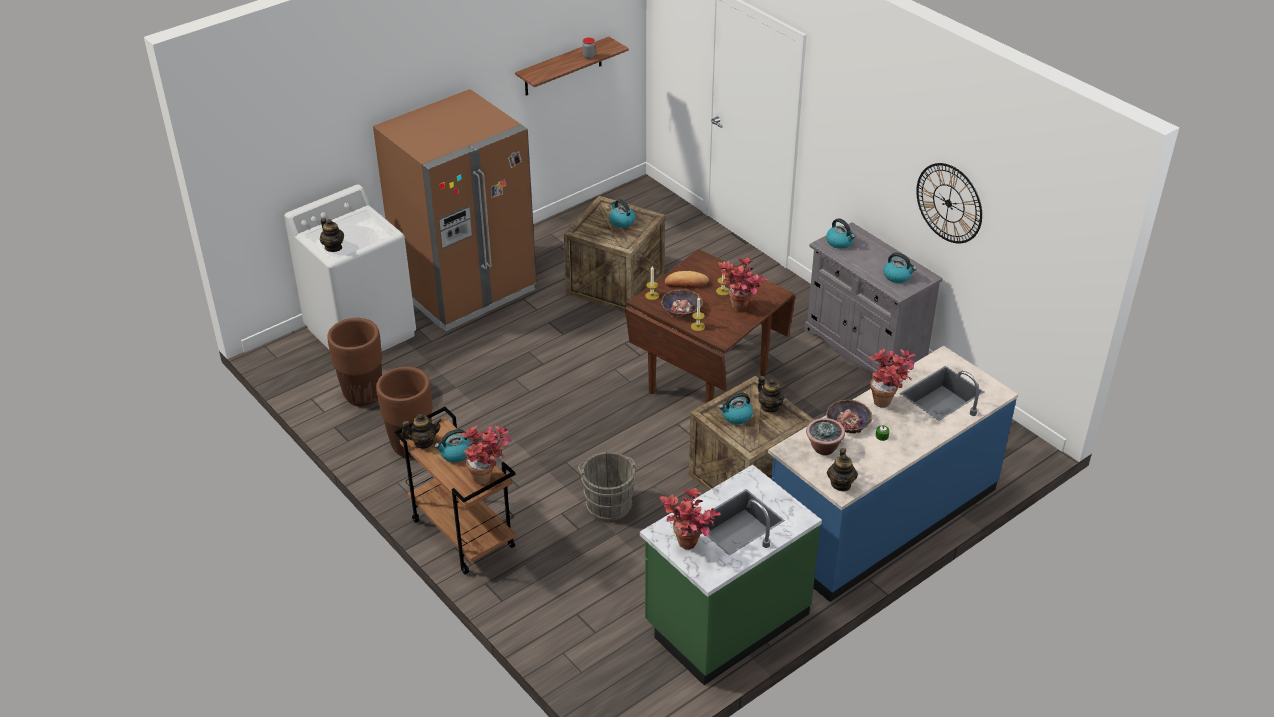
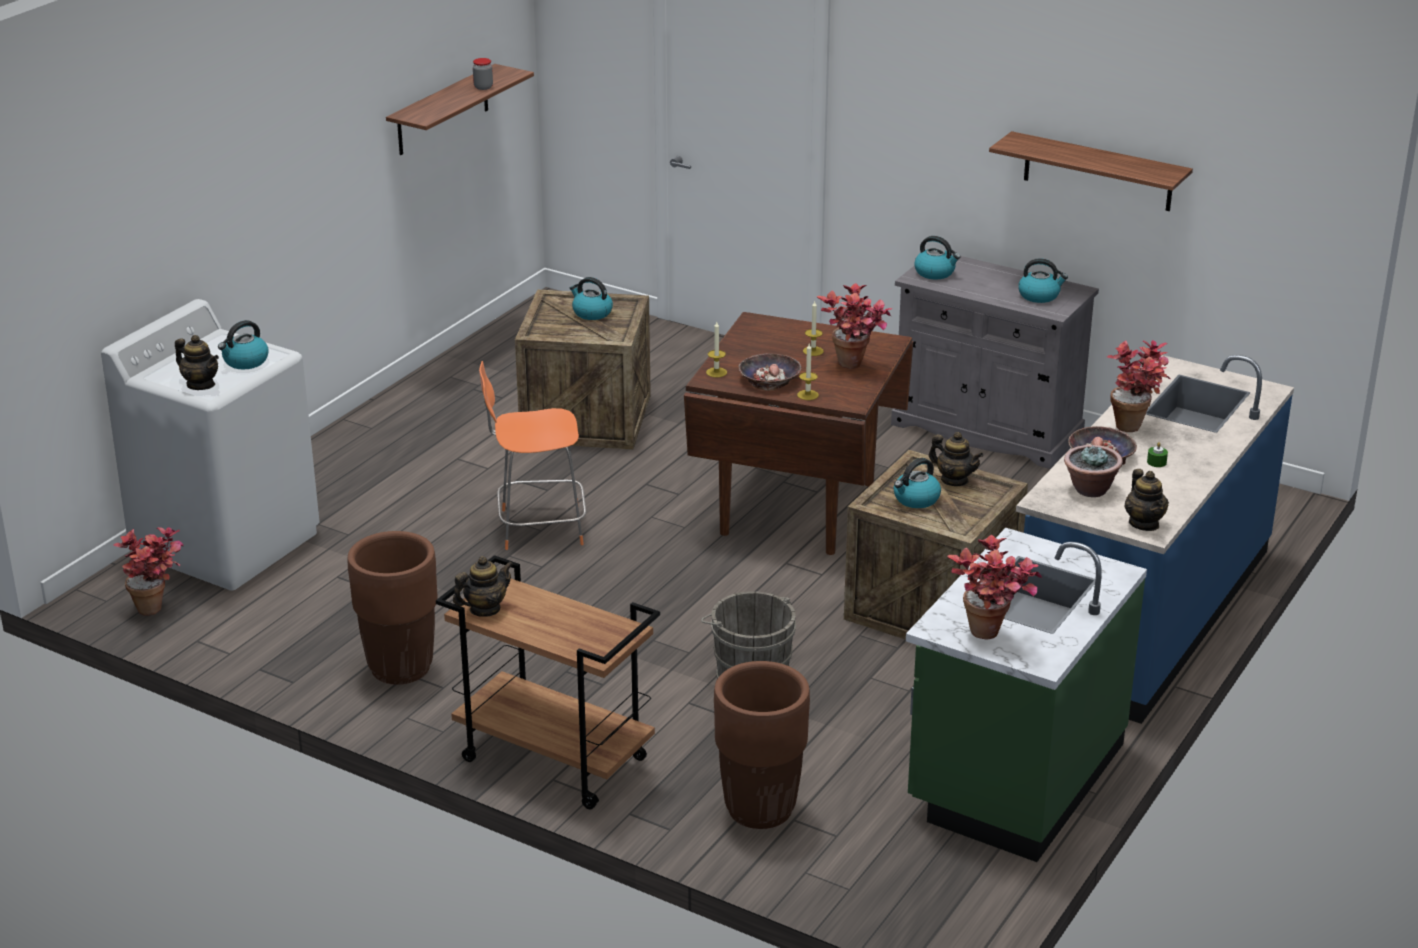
camera: 20 degrees left, 10 degrees down
brown planter [327,318,382,406] -> brown planter moved to [714,661,810,829]
brown fridge [373,89,537,331] -> none
kettle [434,429,472,462] -> kettle moved to [218,320,268,369]
potted plant [461,425,512,485] -> potted plant moved to [113,527,183,616]
bread [665,271,709,289] -> none
wall clock [916,163,982,244] -> shelf [989,131,1193,211]
none -> orange chair [479,361,586,550]

